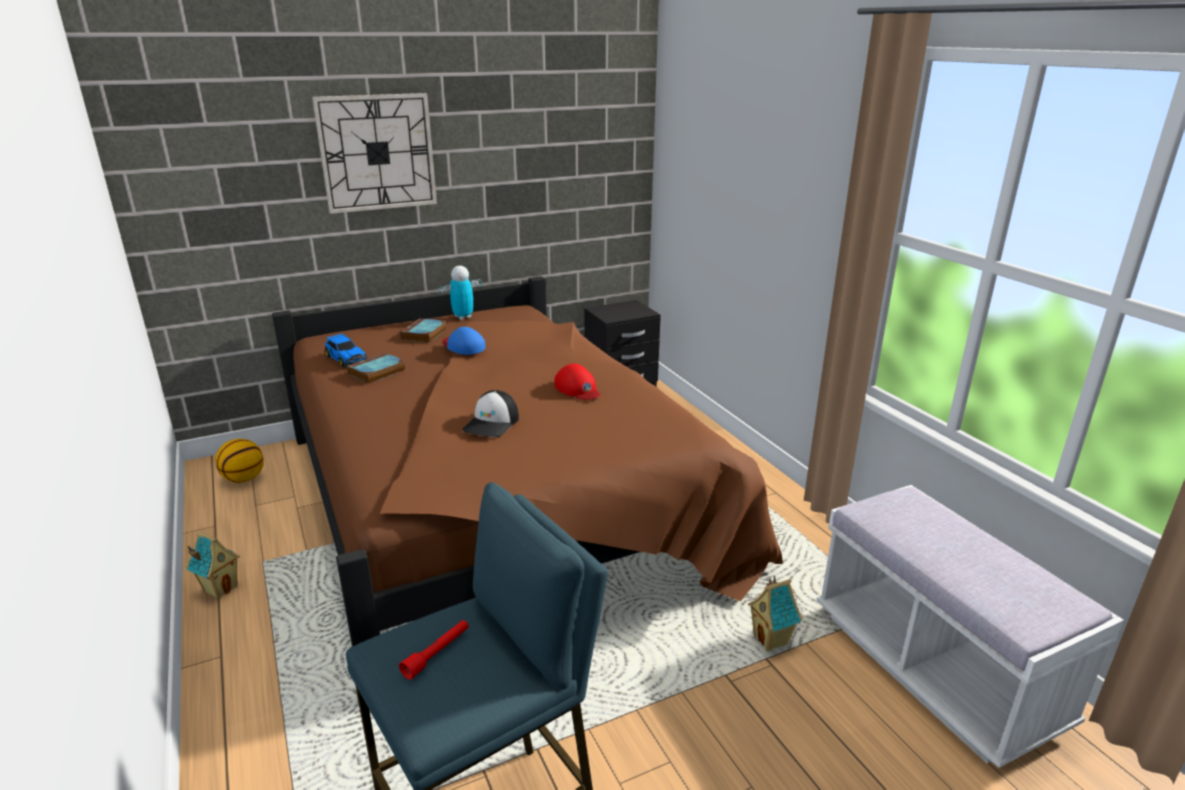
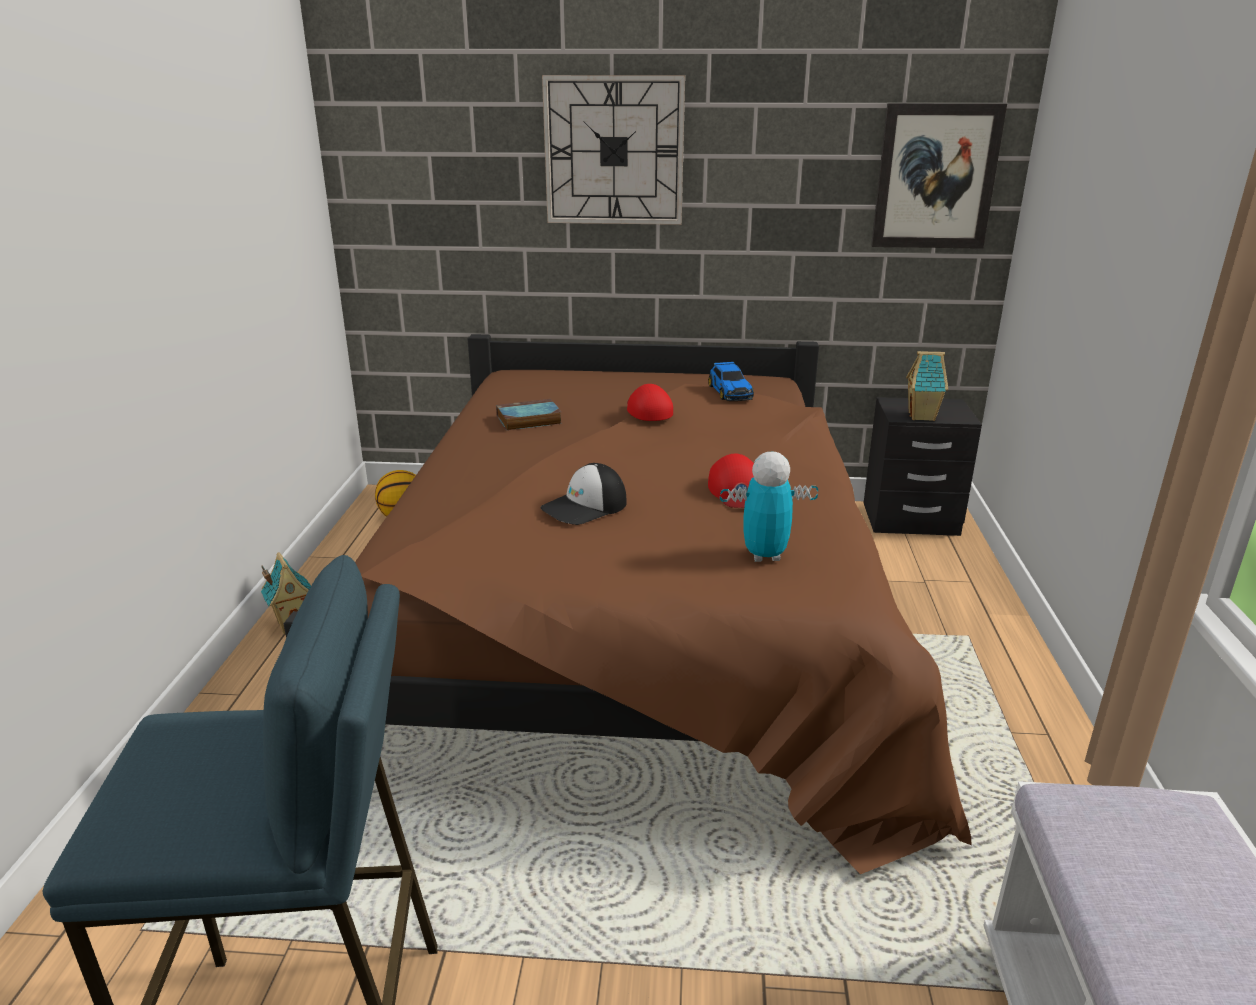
camera: 30 degrees right, 0 degrees up
toy car [325,333,368,367] -> toy car moved to [708,361,754,401]
red flashlight [399,620,469,680] -> none
book [400,318,447,343] -> none
toy robot [439,266,482,320] -> toy robot moved to [720,452,818,562]
blue cap [442,327,485,355] -> red cap [627,384,673,421]
toy house [748,576,802,651] -> toy house moved to [906,351,948,421]
none -> picture [871,103,1007,249]

